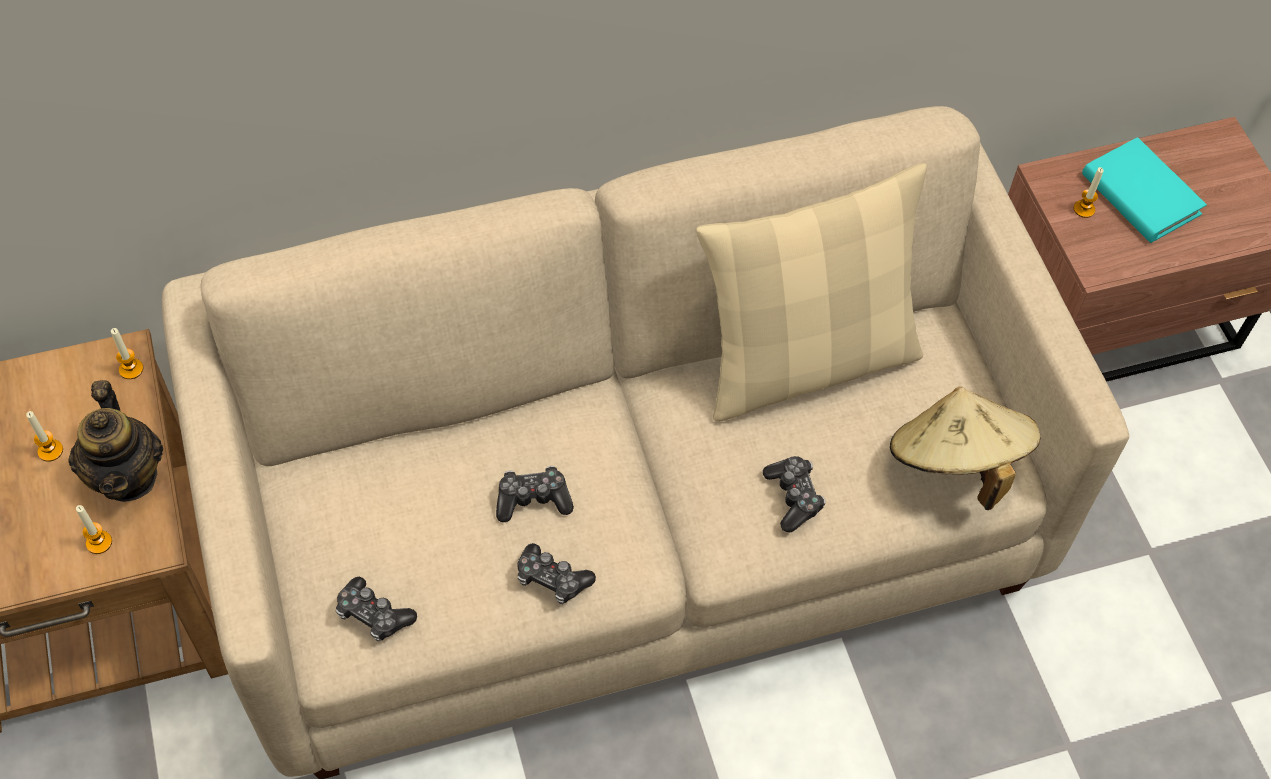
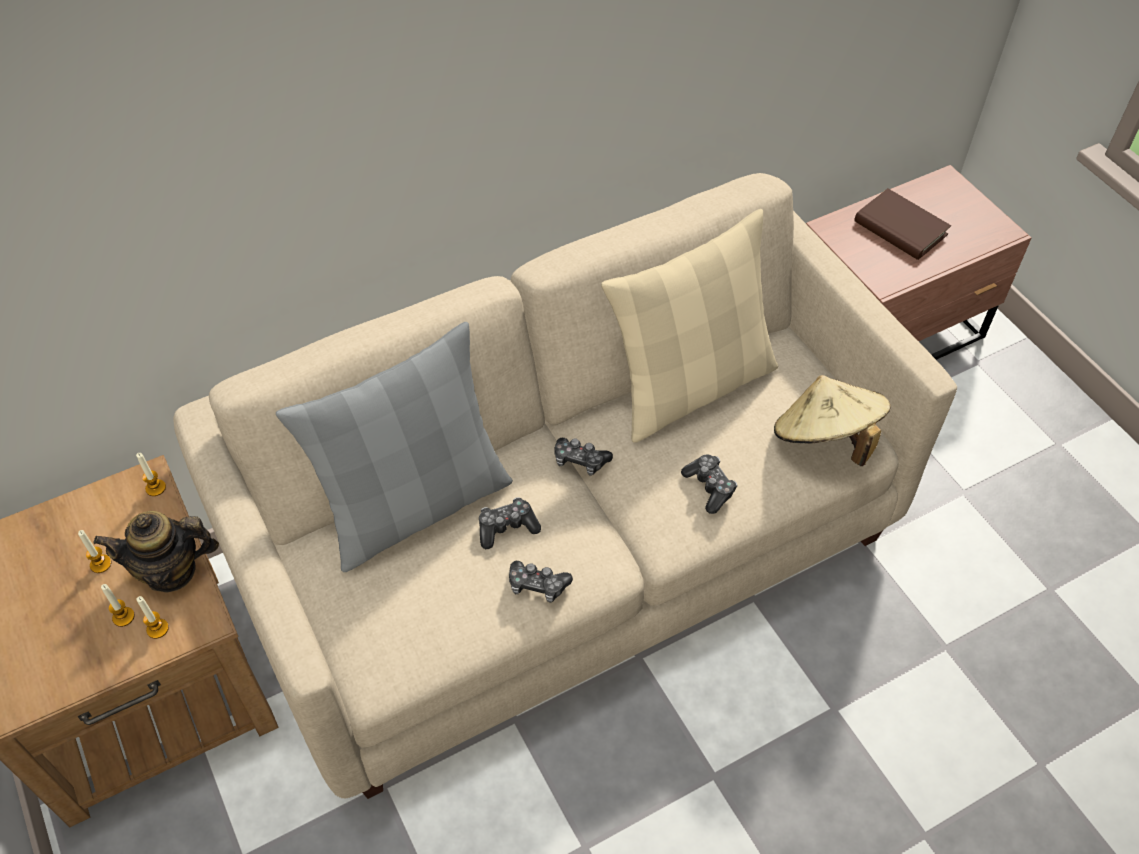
camera: 10 degrees left, 5 degrees down
teapot [68,380,163,502] -> teapot turned 105 degrees clockwise [93,511,219,593]
game controller [336,577,417,641] -> game controller moved to [554,437,613,476]
candle [1074,167,1103,218] -> candle moved to [101,584,135,627]
turquoise book [1082,137,1207,243] -> brown book [854,188,951,260]
none -> grey pillow [276,322,513,572]

